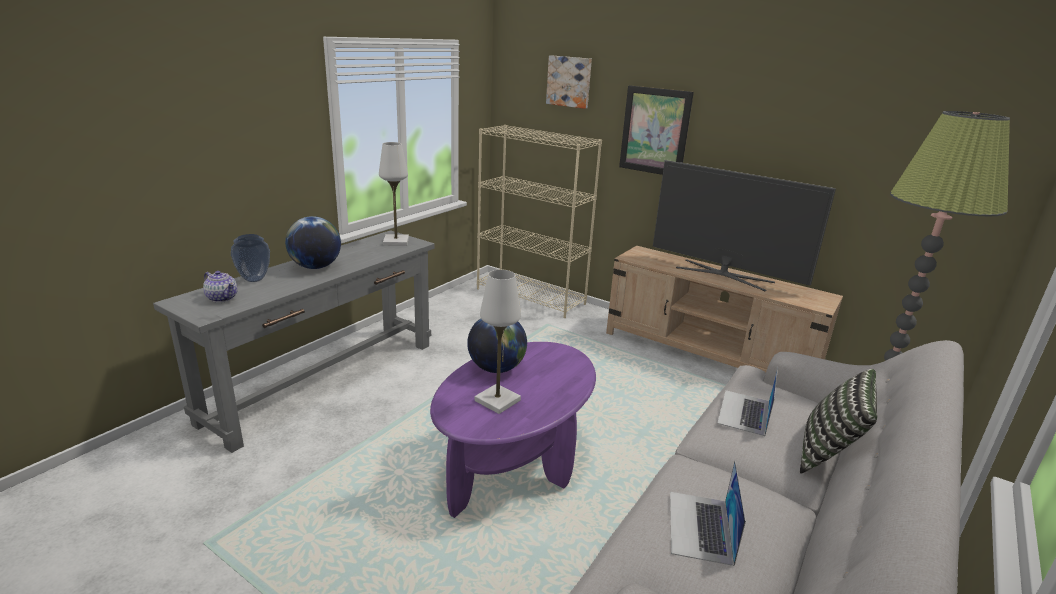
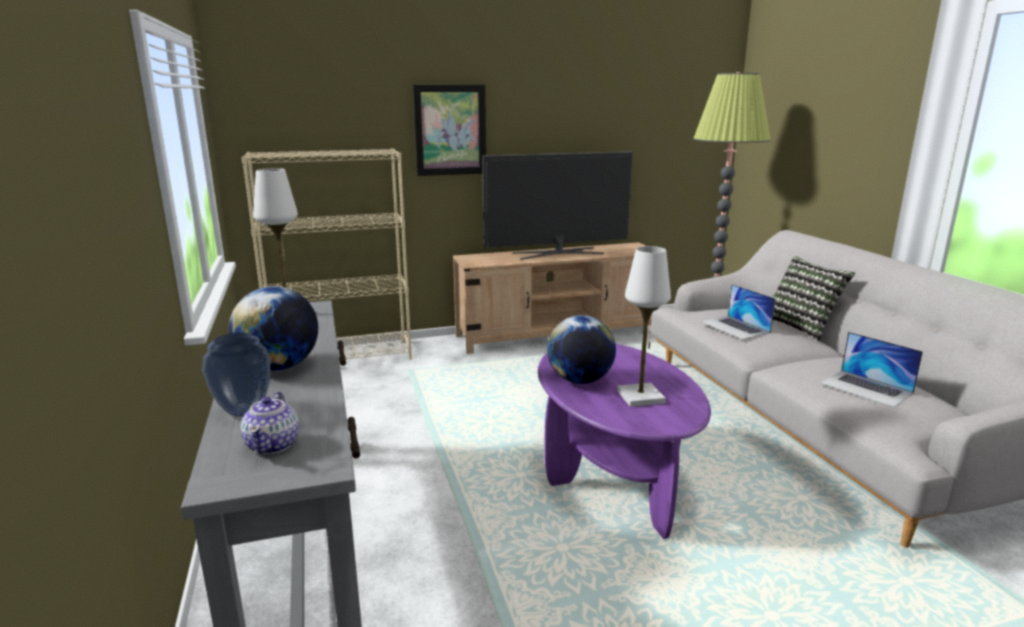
camera: 50 degrees left, 5 degrees down
teapot [203,271,238,302] -> teapot turned 105 degrees clockwise [241,392,299,454]
picture [546,55,592,109] -> none

